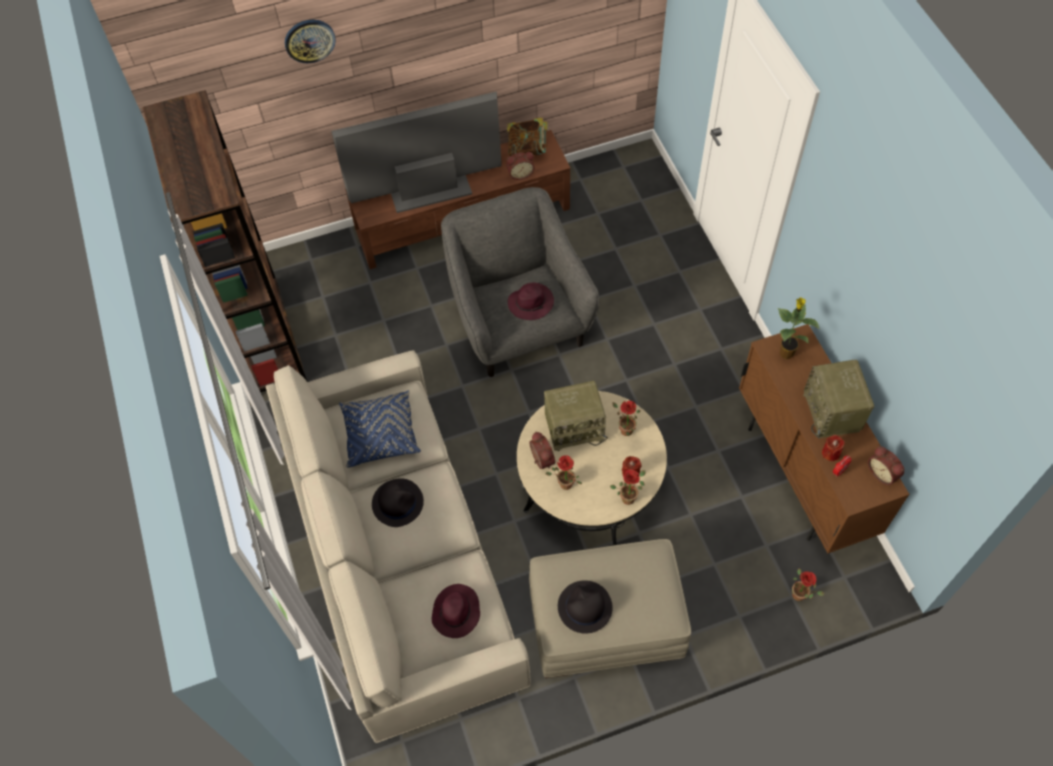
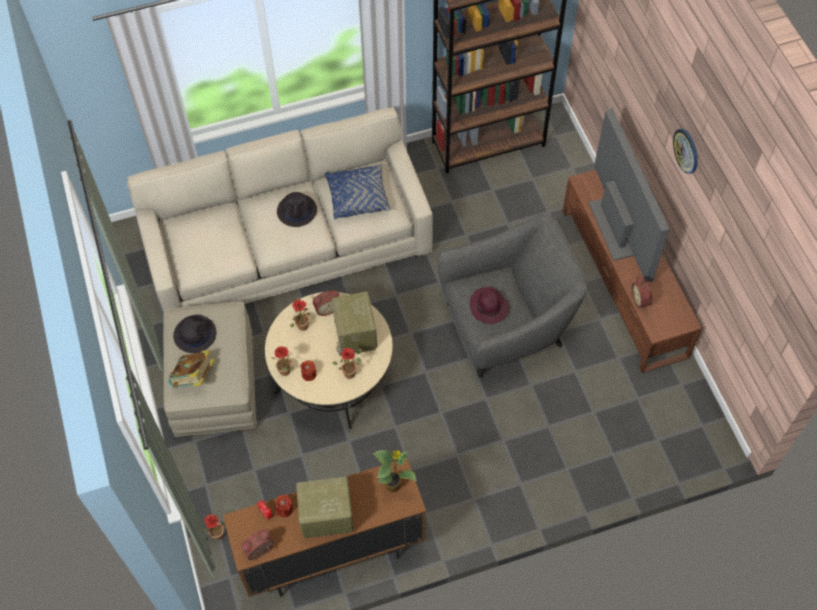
camera: 90 degrees right, 0 degrees up
wall clock [285,20,336,63] -> wall clock moved to [673,129,698,174]
purple hat [432,584,480,638] -> none
book [507,117,549,156] -> book moved to [168,350,215,389]

